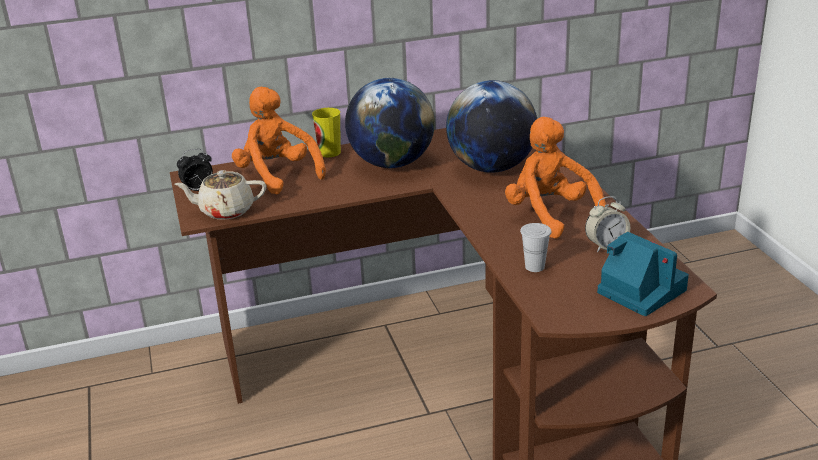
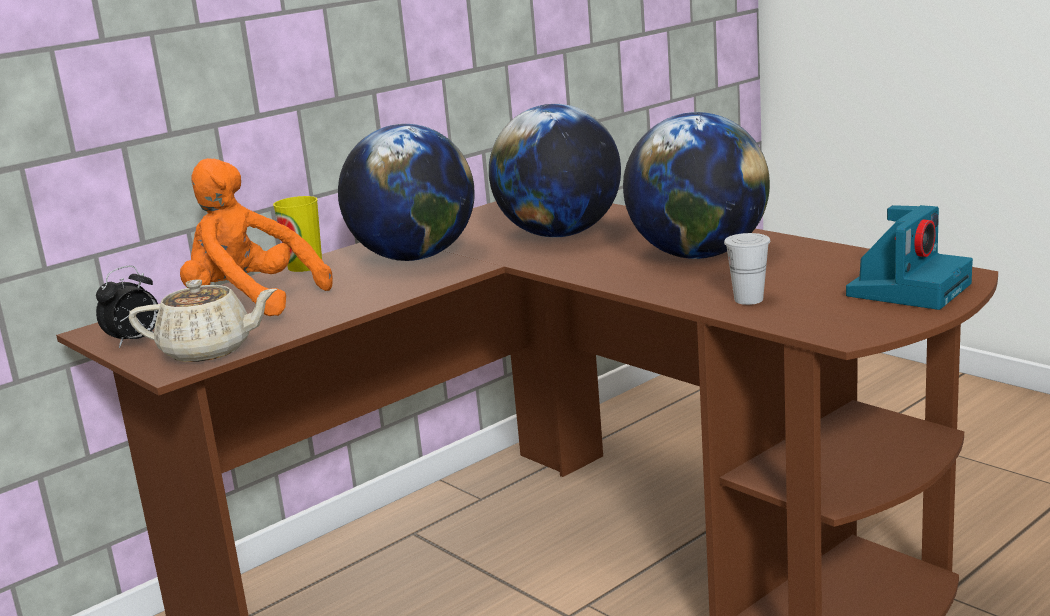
camera: 25 degrees left, 10 degrees down
beige teapot [175,170,266,220] -> beige teapot turned 150 degrees counterclockwise [129,279,277,362]
orange plush toy [505,117,606,239] -> globe [623,112,770,259]
alarm clock [585,196,630,252] -> none
camera [597,232,689,316] -> camera turned 105 degrees clockwise [846,205,973,310]

